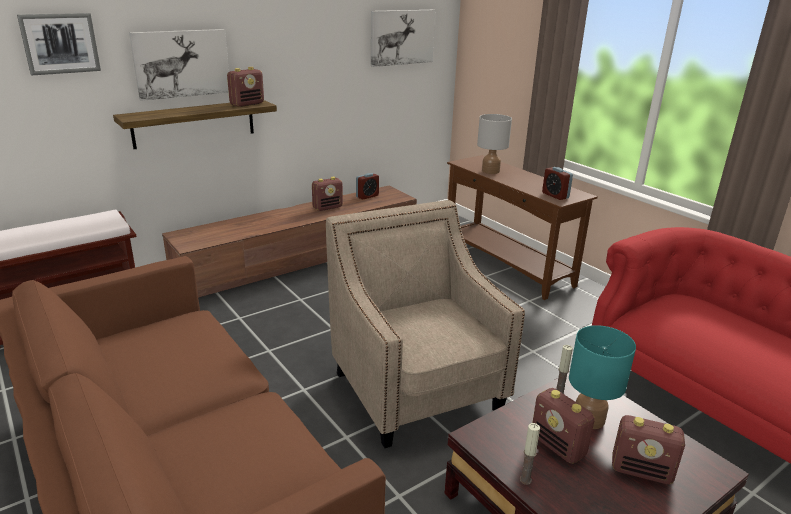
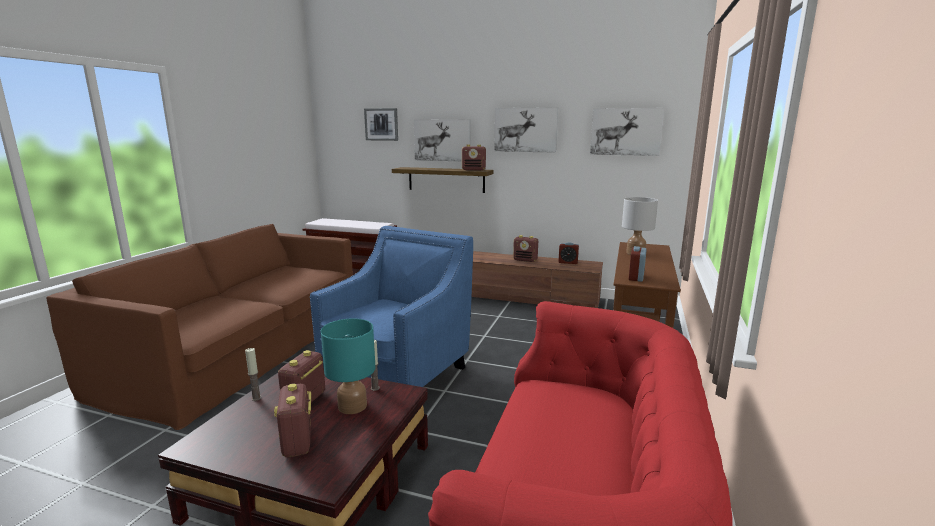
camera: 55 degrees right, 10 degrees down
beige armchair [326,200,525,448] -> blue armchair [310,226,473,387]
none -> picture [494,107,558,153]

